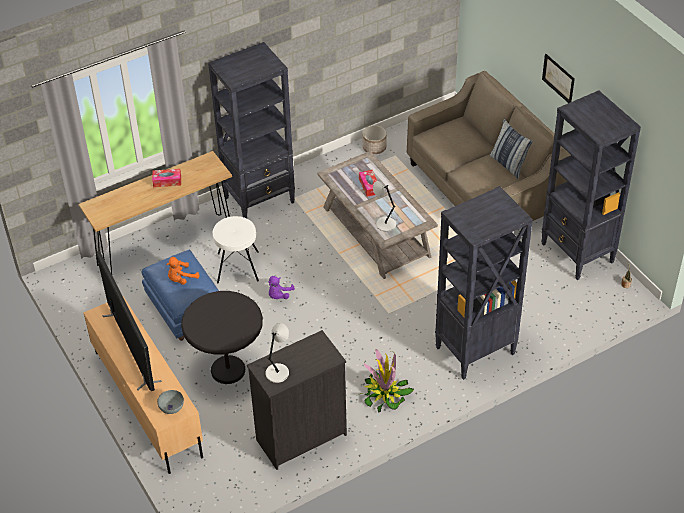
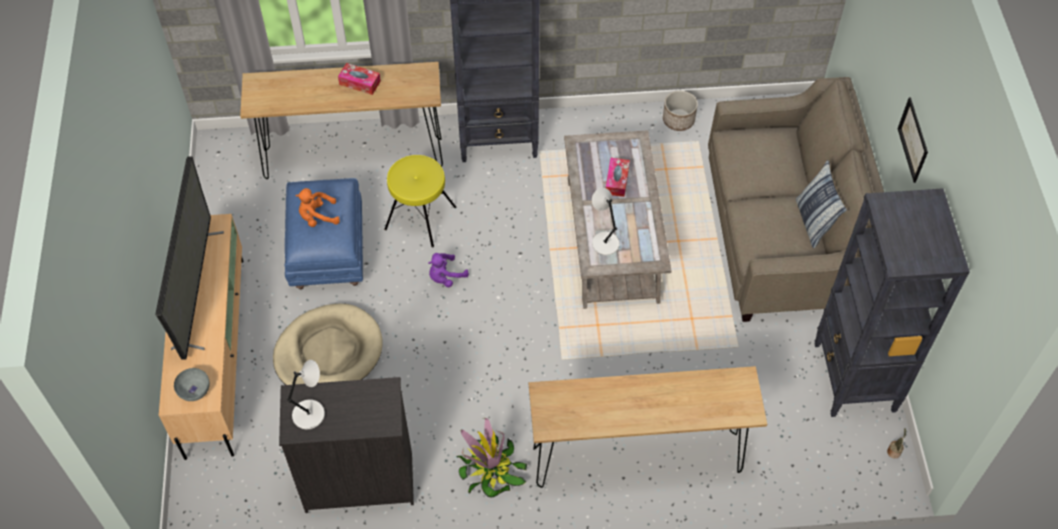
camera: 25 degrees right, 10 degrees up
black side table [181,291,263,384] -> beige dog bed [273,303,383,385]
white stool [213,216,259,283] -> yellow stool [384,155,456,248]
black bookcase [435,186,533,380] -> brown console table [529,366,767,488]

